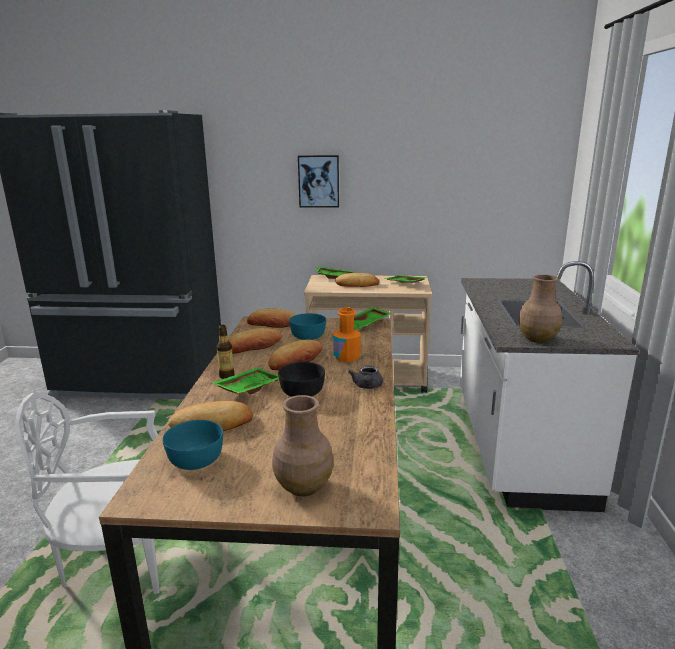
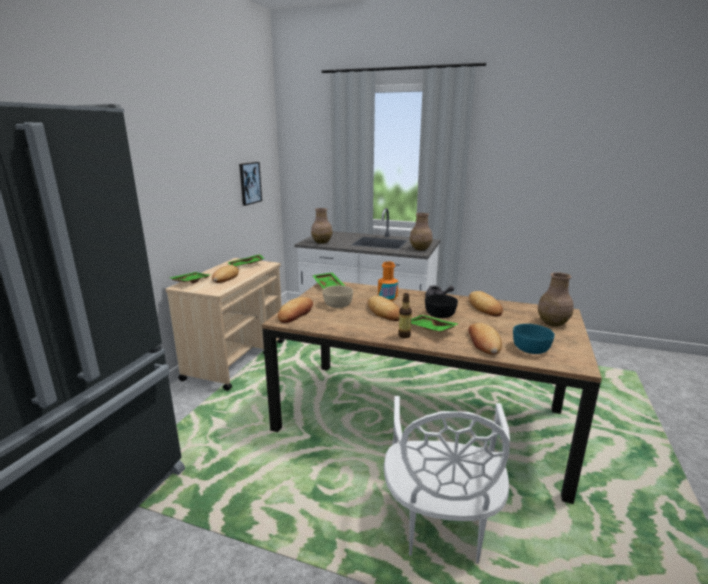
camera: 75 degrees left, 0 degrees up
bread [228,328,282,354] -> bread moved to [469,291,503,316]
turquoise bowl [289,313,326,340] -> beige bowl [322,285,353,308]
picture [298,155,339,208] -> picture moved to [239,162,262,206]
none -> brown vase [311,208,332,244]

